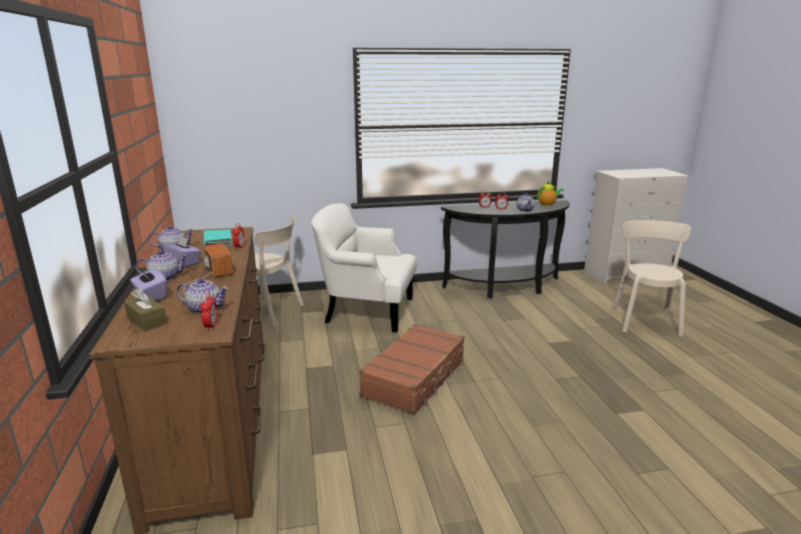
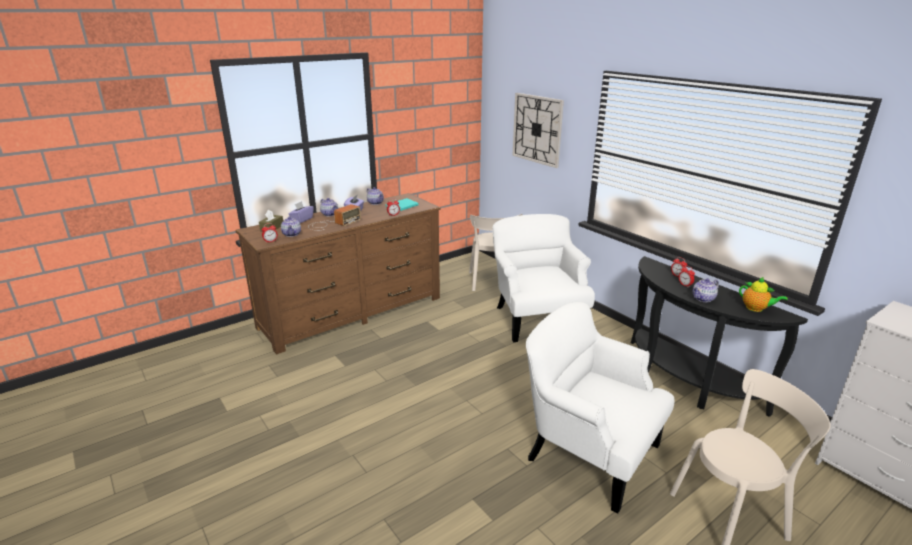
camera: 65 degrees right, 5 degrees up
brown suitcase [359,324,464,415] -> none
none -> wall clock [513,93,564,168]
none -> white armchair [526,302,675,514]

